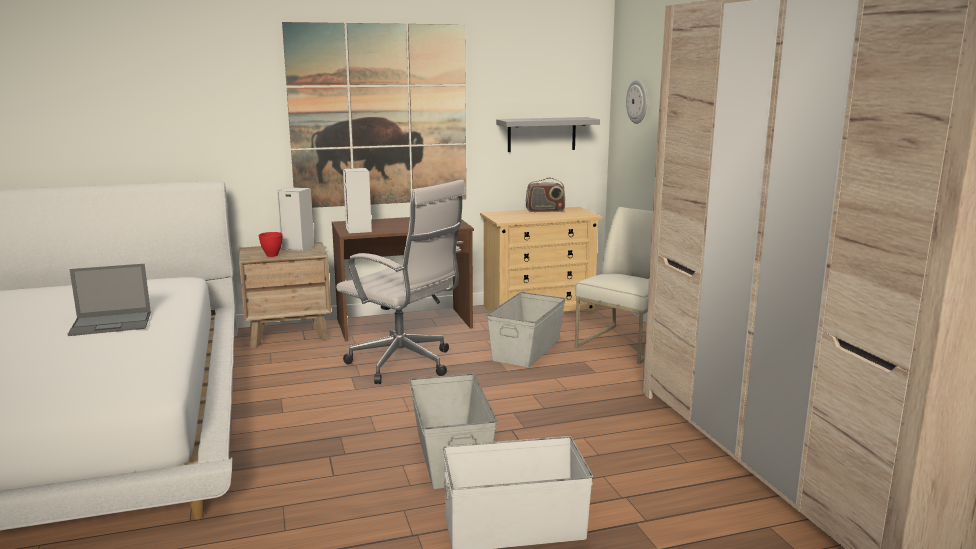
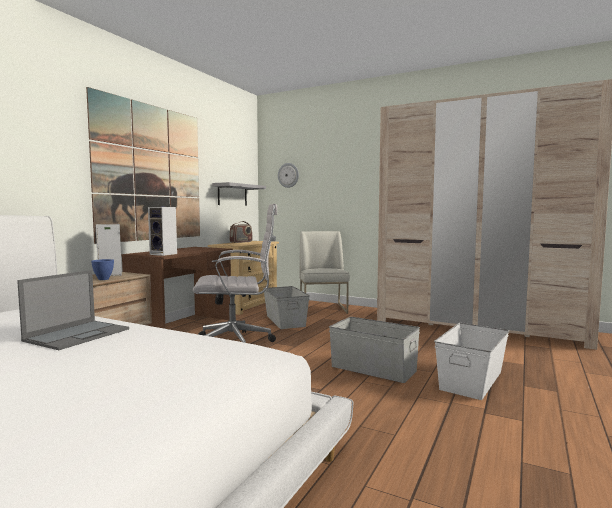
camera: 45 degrees left, 10 degrees down
red bowl [259,232,283,257] -> blue bowl [91,259,114,280]

